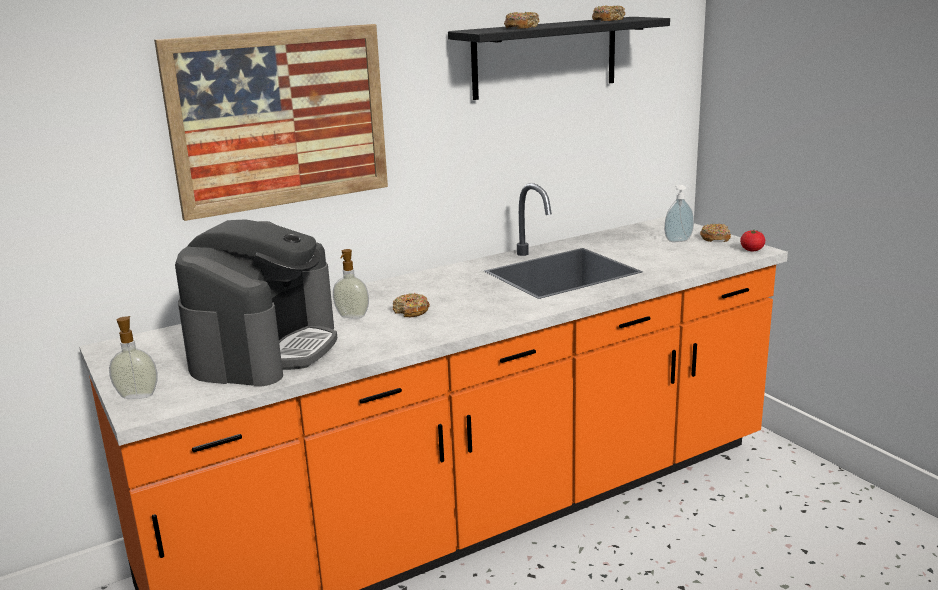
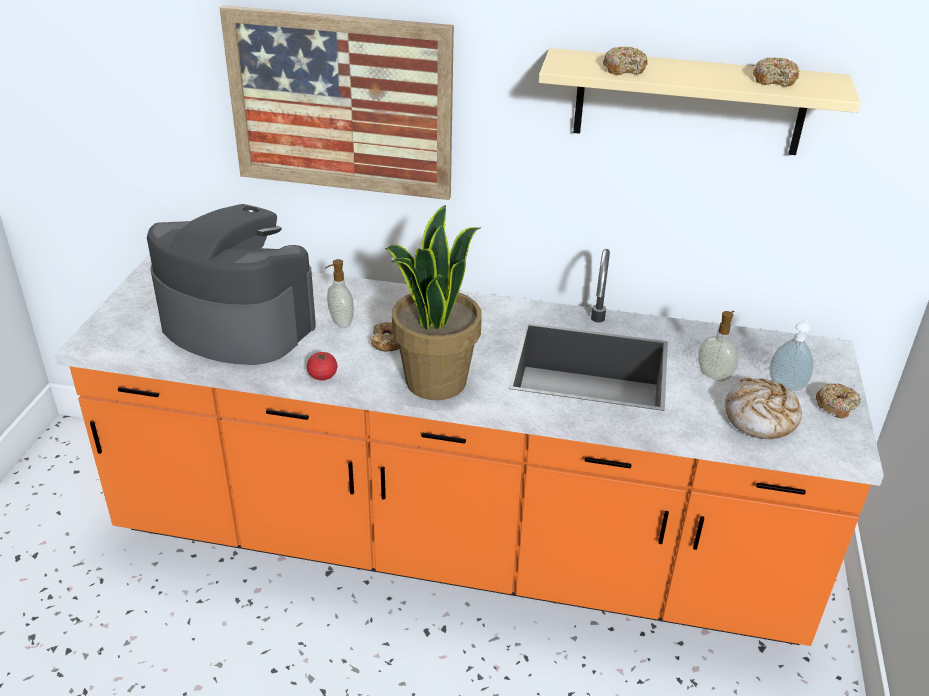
camera: 40 degrees right, 15 degrees up
soap dispenser [109,316,158,399] -> soap dispenser moved to [698,311,738,382]
coffee machine [175,219,337,387] -> coffee machine turned 120 degrees counterclockwise [147,204,316,365]
black shelf [448,17,670,100] -> beige shelf [539,48,861,155]
tomato [740,230,765,251] -> tomato moved to [307,352,338,380]
none -> potted plant [385,205,482,400]
none -> bread [725,378,802,439]

